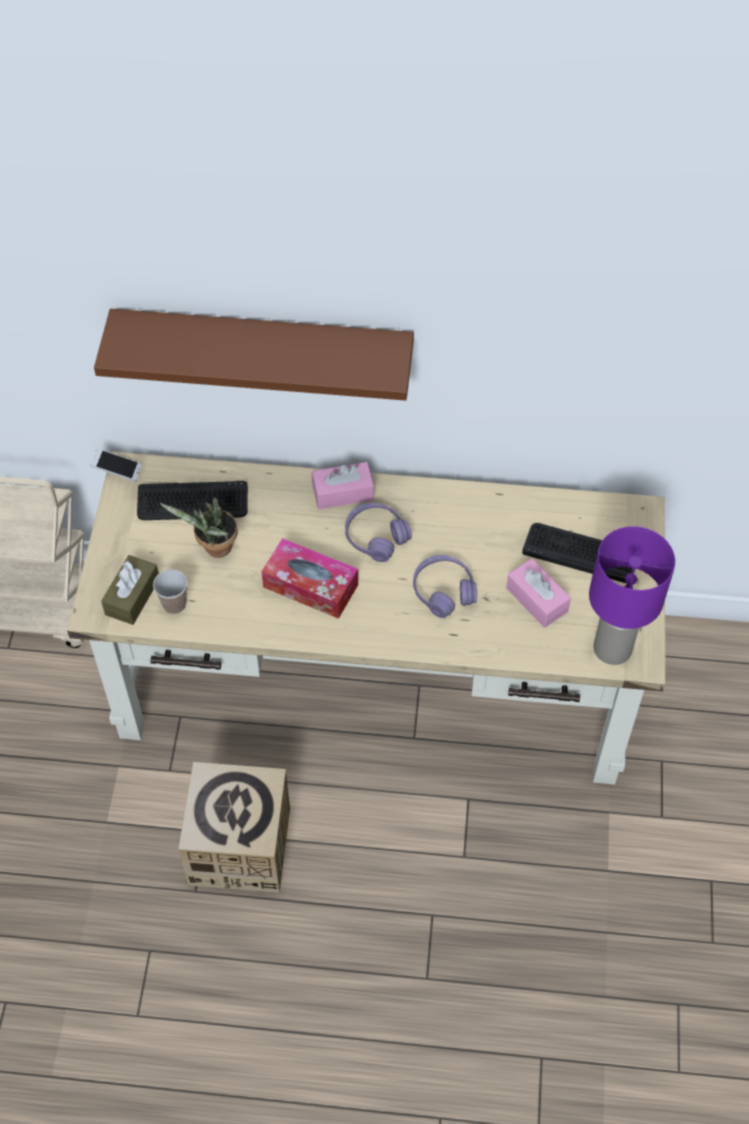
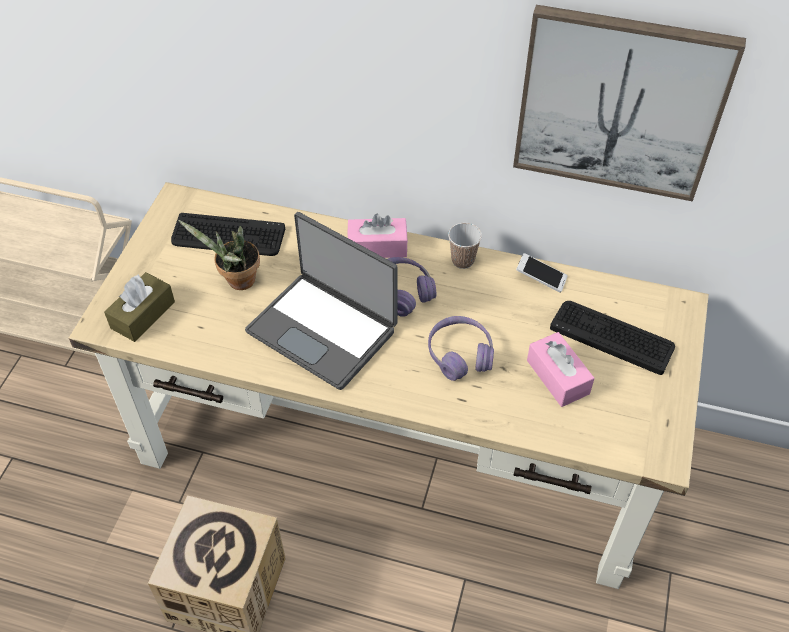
camera: 10 degrees right, 5 degrees down
phone [90,448,142,482] -> phone moved to [516,253,568,293]
brown shelf [94,309,414,401] -> none
cup [153,569,188,614] -> cup moved to [448,223,482,269]
tissue box [261,538,358,619] -> laptop [245,212,398,390]
purple table lamp [589,526,675,665] -> none
none -> picture [513,5,746,202]

